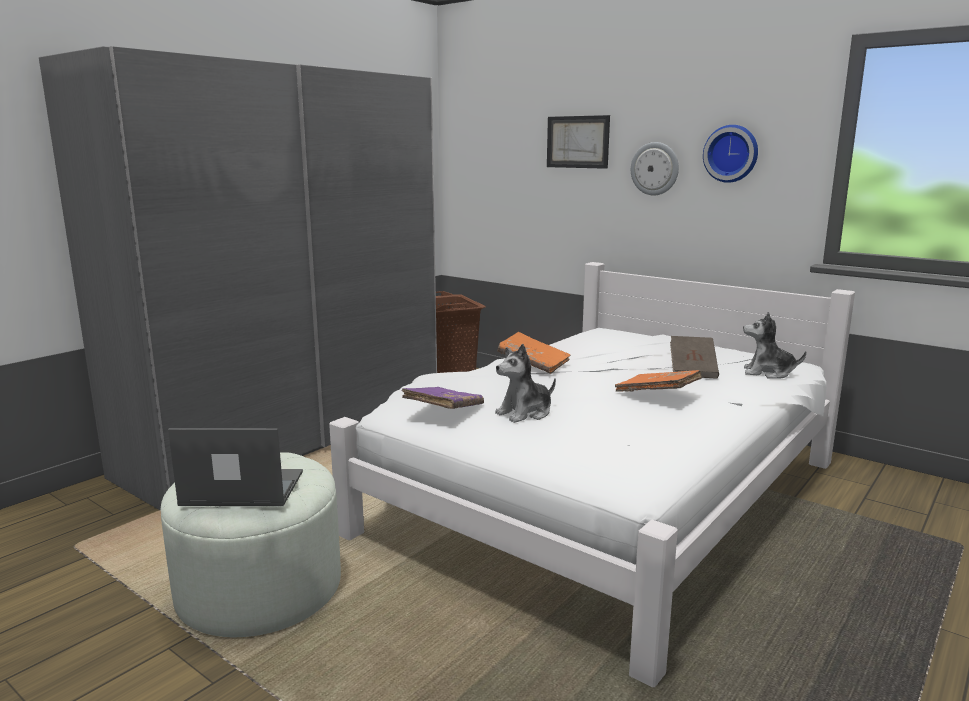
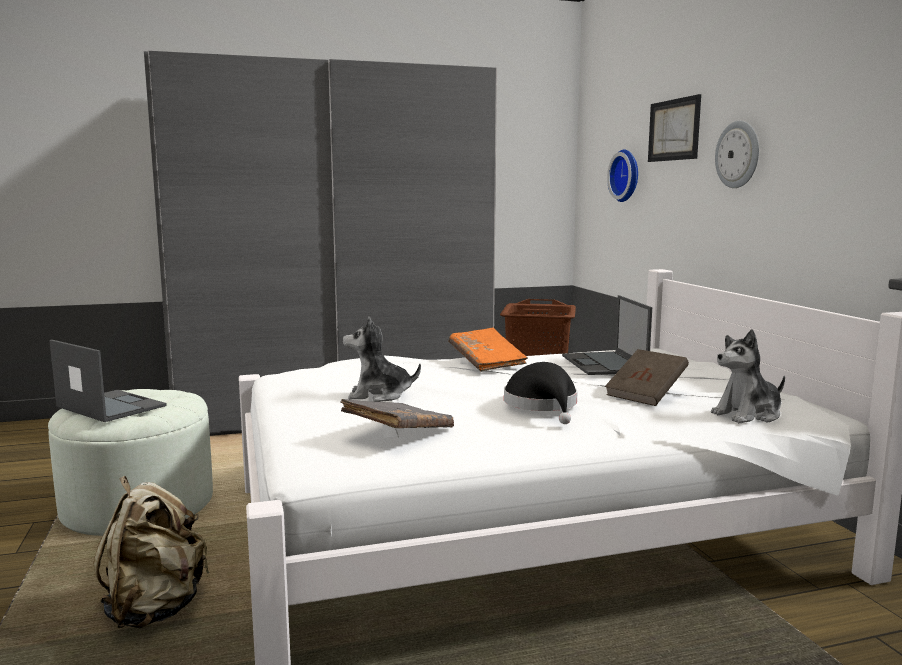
camera: 35 degrees right, 5 degrees down
purple book [402,387,484,409] -> none
orange book [615,370,702,392] -> black hat [504,362,578,424]
wall clock [703,125,758,183] -> wall clock moved to [607,150,638,202]
plush toy [743,312,806,379] -> plush toy turned 75 degrees counterclockwise [711,329,785,423]
none -> beige backpack [93,476,210,628]
none -> grey book [341,399,454,428]
none -> laptop [562,295,652,375]

